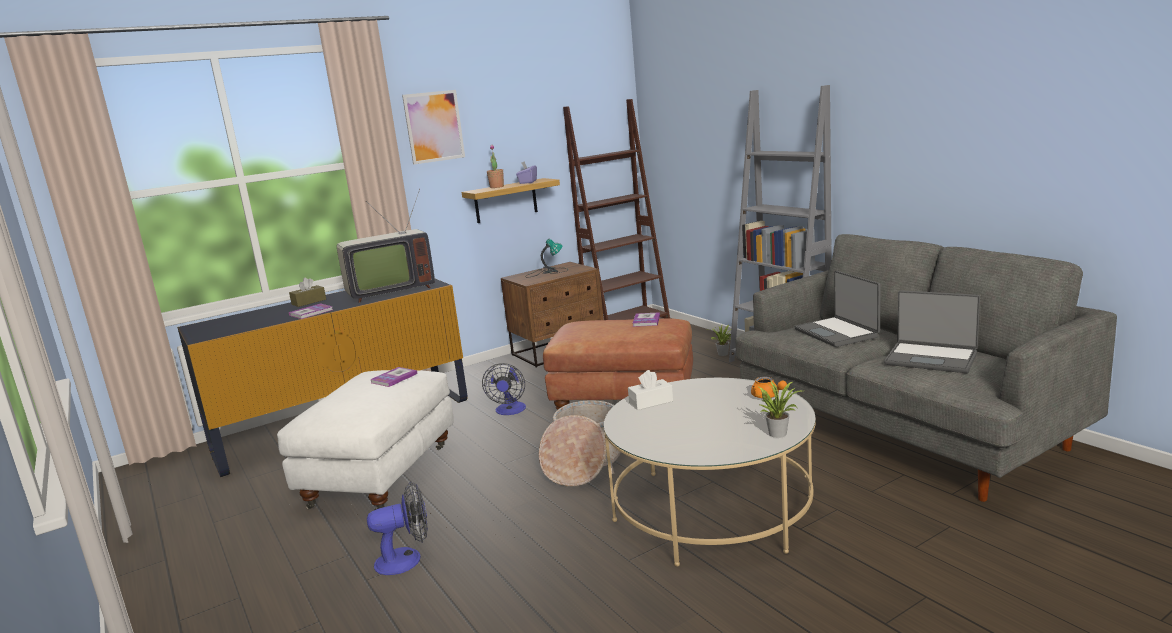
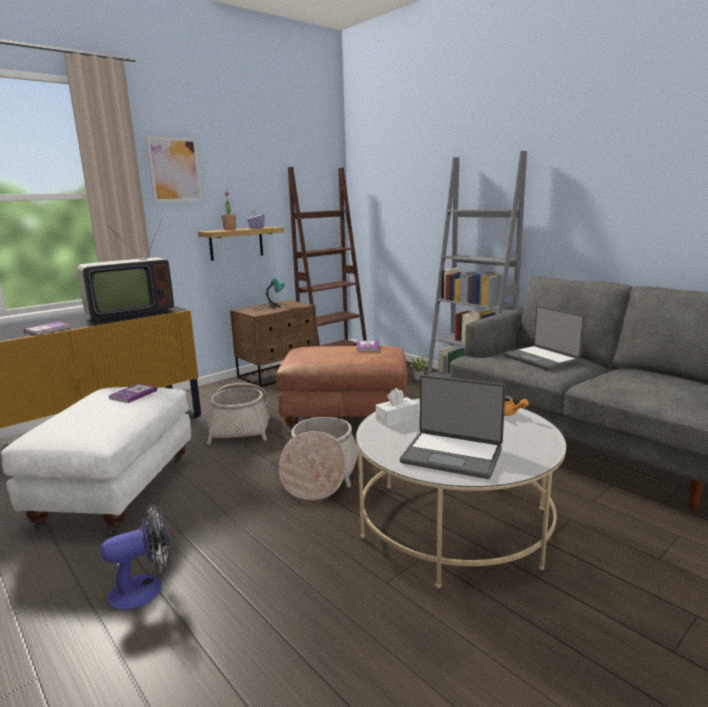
camera: 10 degrees left, 0 degrees up
brown tissue box [289,277,326,307] -> none
fan [482,363,526,415] -> basket [207,383,270,445]
potted plant [758,382,801,438] -> none
laptop [884,290,980,373] -> laptop moved to [400,375,506,479]

